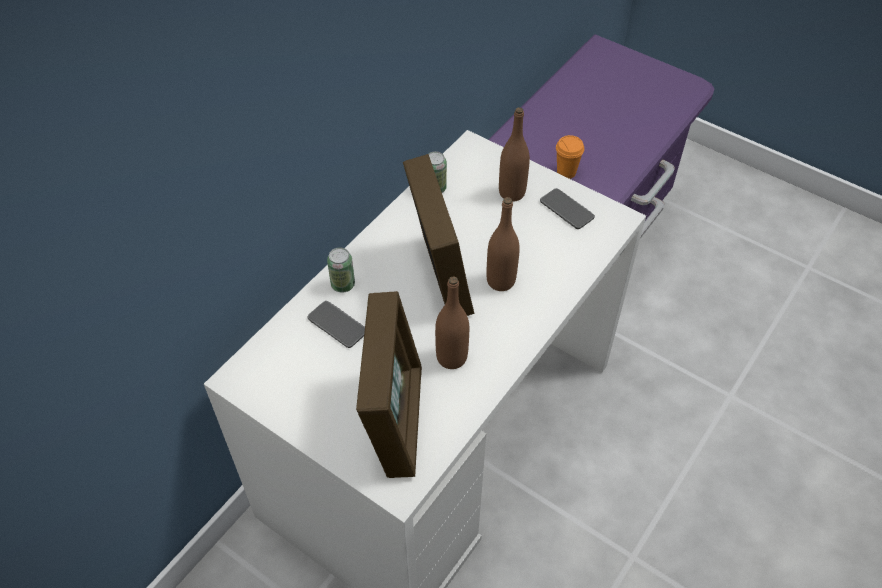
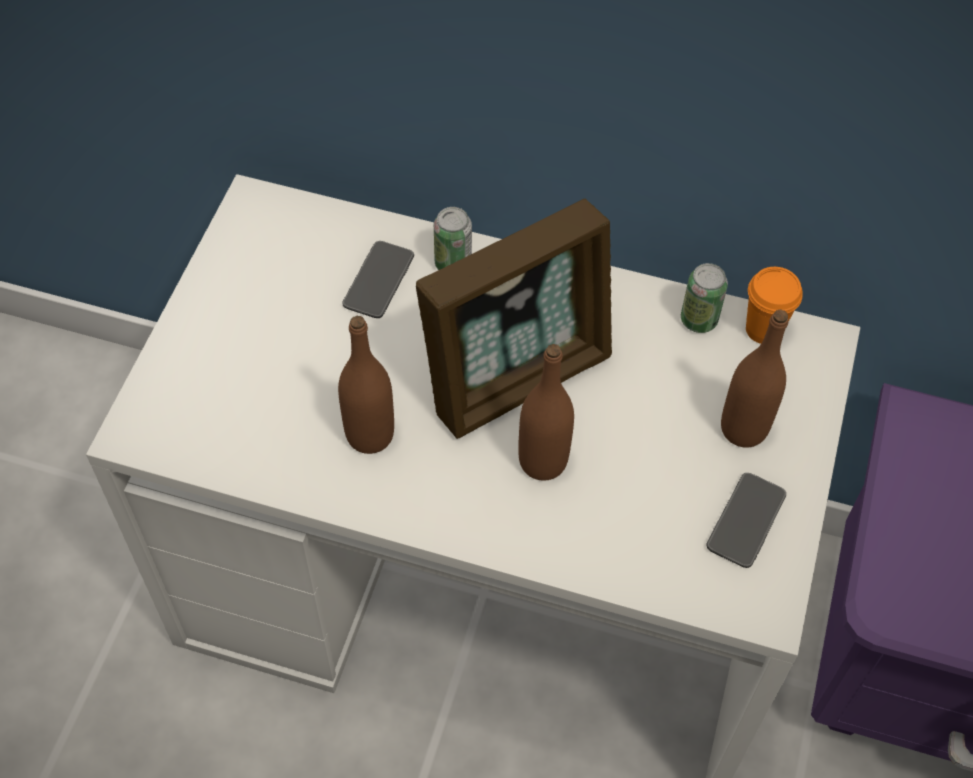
camera: 70 degrees right, 5 degrees up
picture frame [356,291,422,478] -> none
orange cup [556,135,584,179] -> orange cup moved to [746,267,803,344]

